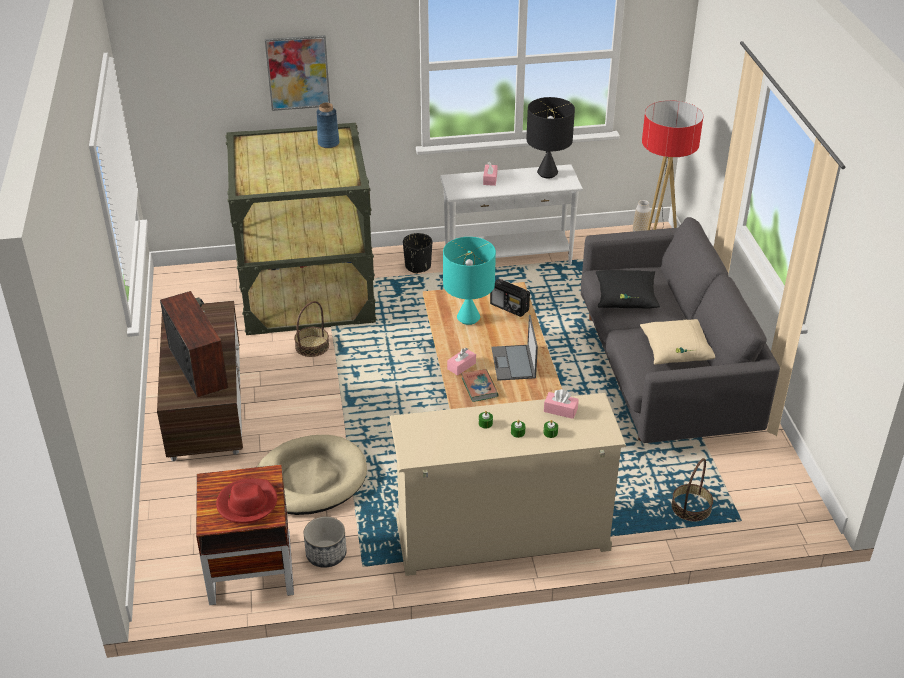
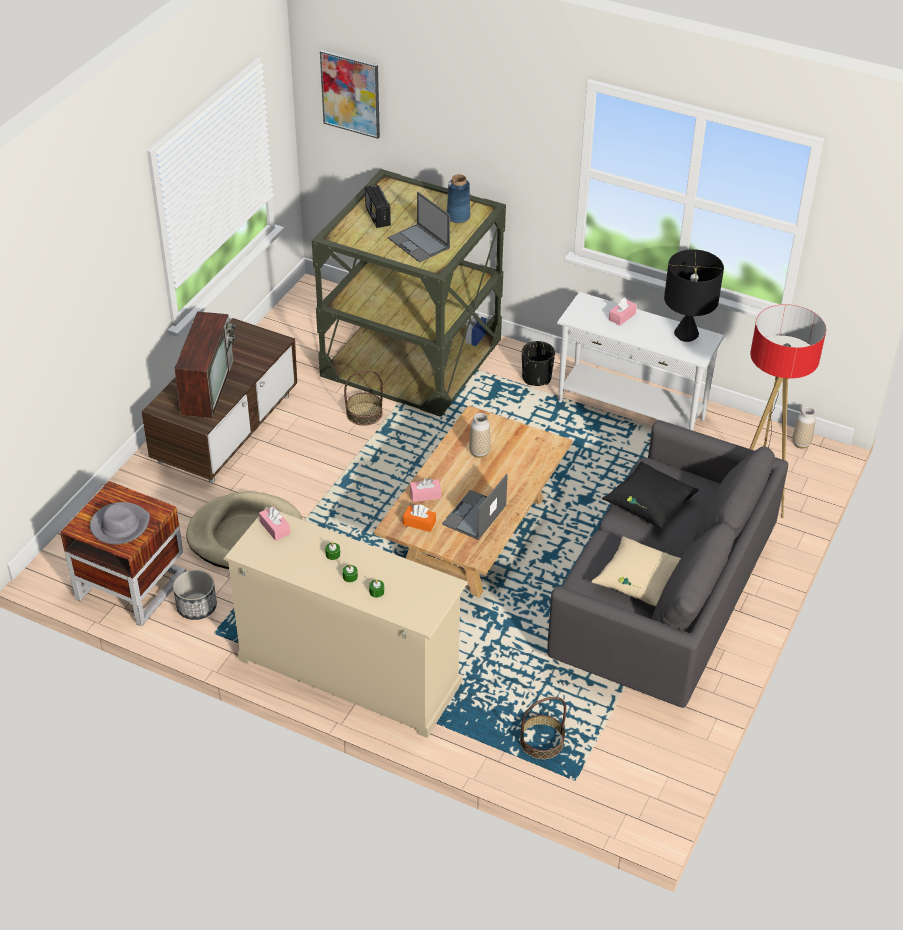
camera: 35 degrees right, 5 degrees up
red hat [216,478,277,523] -> grey hat [90,502,150,544]
picture [265,35,330,111] -> picture moved to [320,50,380,139]
turquoise table lamp [443,237,496,325] -> vase [469,413,490,458]
book [461,369,499,402] -> orange tissue box [403,504,436,532]
radio [490,279,530,317] -> radio moved to [365,184,391,228]
pink tissue box [544,389,579,419] -> pink tissue box moved to [259,506,290,541]
none -> laptop [388,192,450,262]

